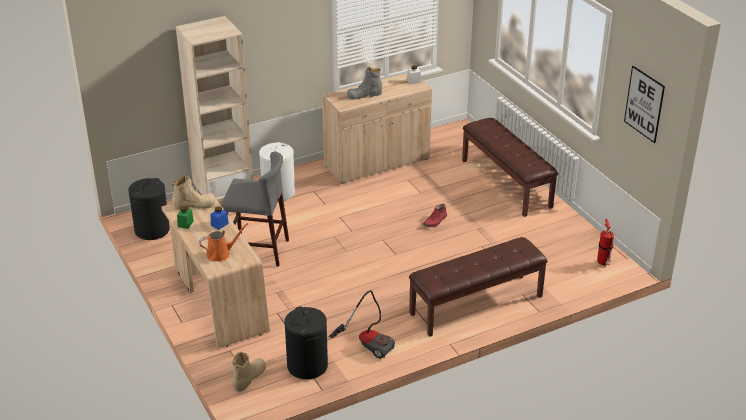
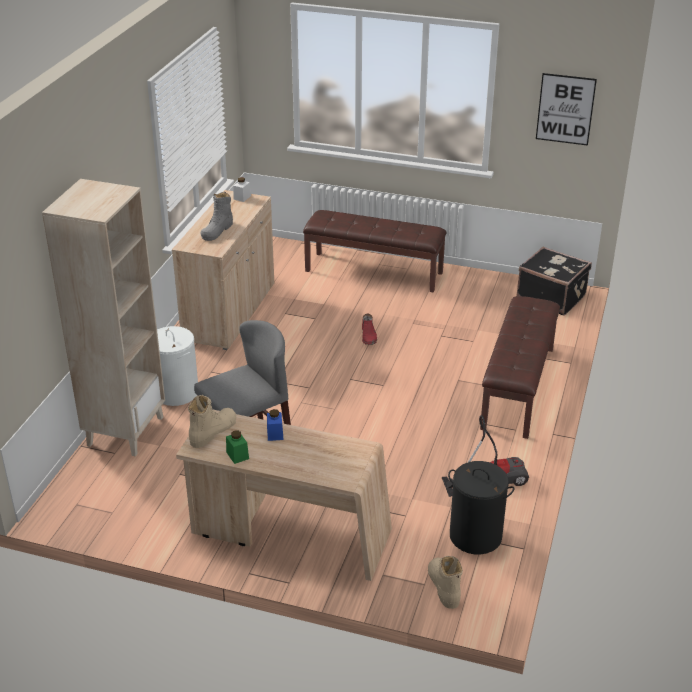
camera: 45 degrees left, 0 degrees up
black laundry basket [128,178,170,240] -> none
orange watering can [199,223,248,262] -> none
fire extinguisher [597,219,614,266] -> black suitcase [516,247,592,316]

